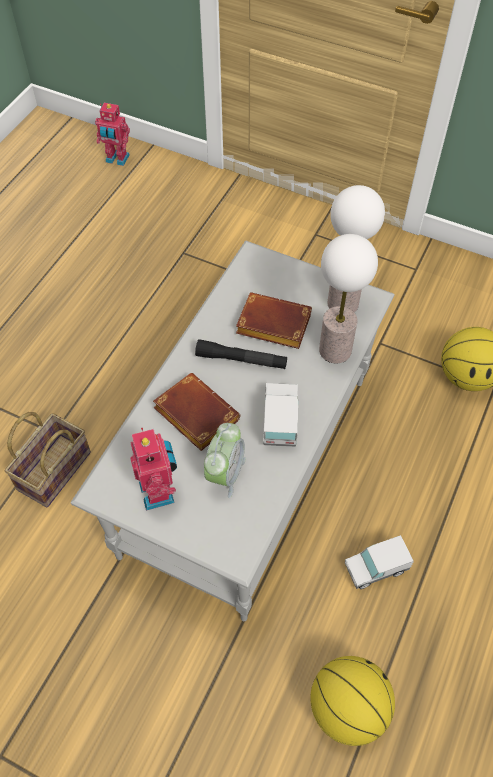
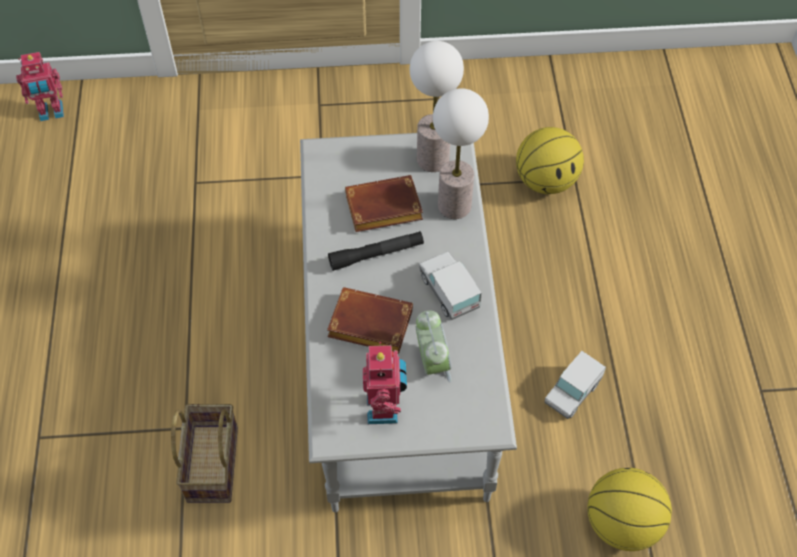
camera: 30 degrees left, 0 degrees up
toy robot [130,428,177,511] -> toy robot turned 45 degrees clockwise [363,342,407,424]

